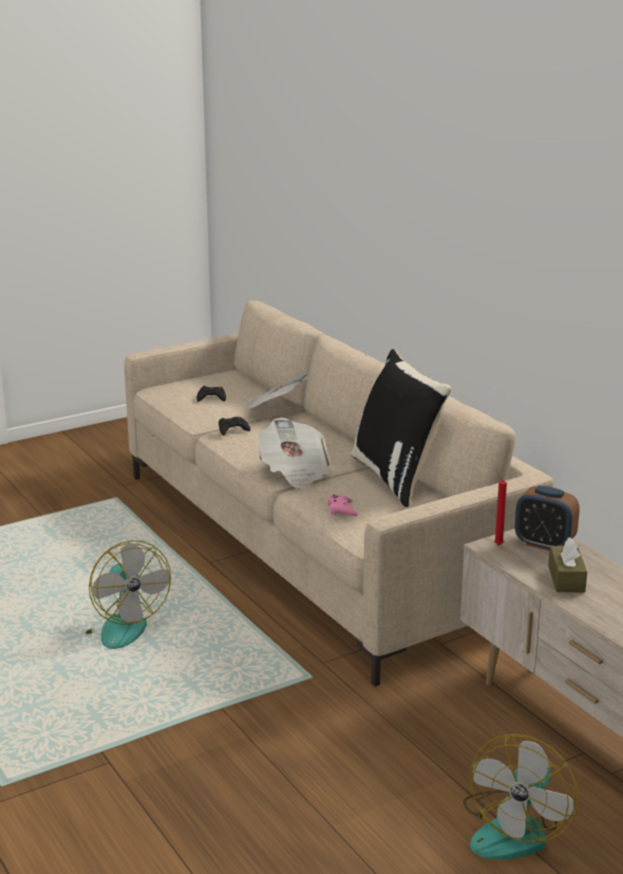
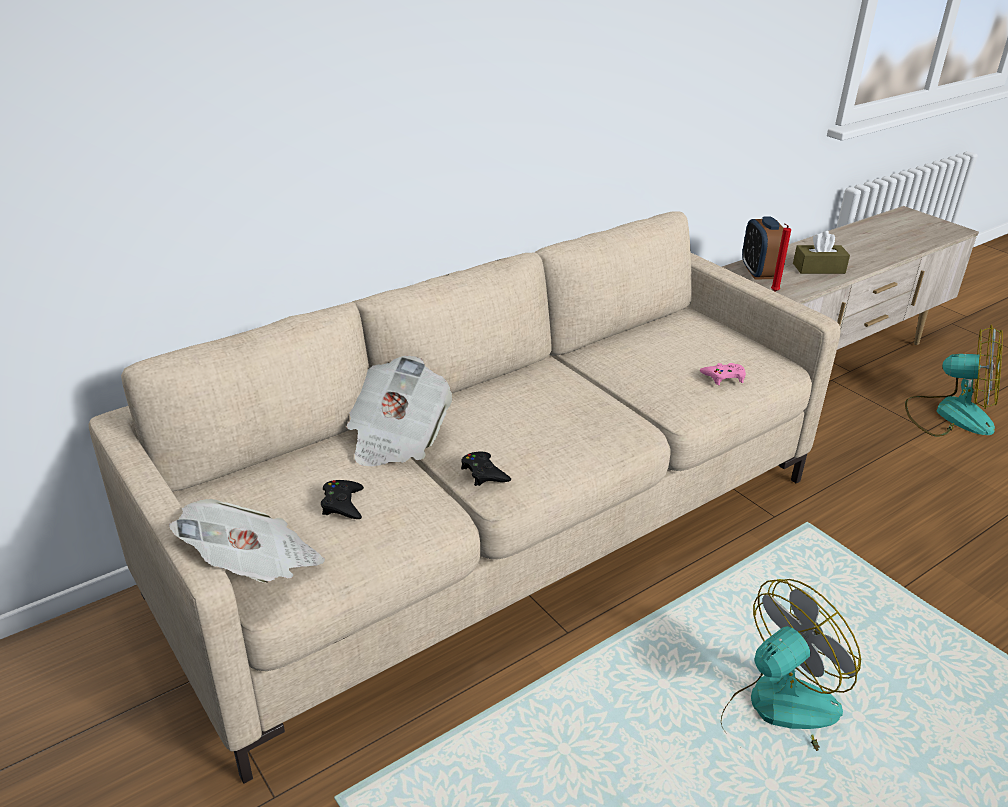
camera: 95 degrees left, 10 degrees up
newspaper [258,418,331,489] -> newspaper moved to [169,499,325,583]
black pillow [351,349,451,507] -> none
alarm clock [515,486,580,551] -> alarm clock turned 150 degrees clockwise [742,216,784,280]

